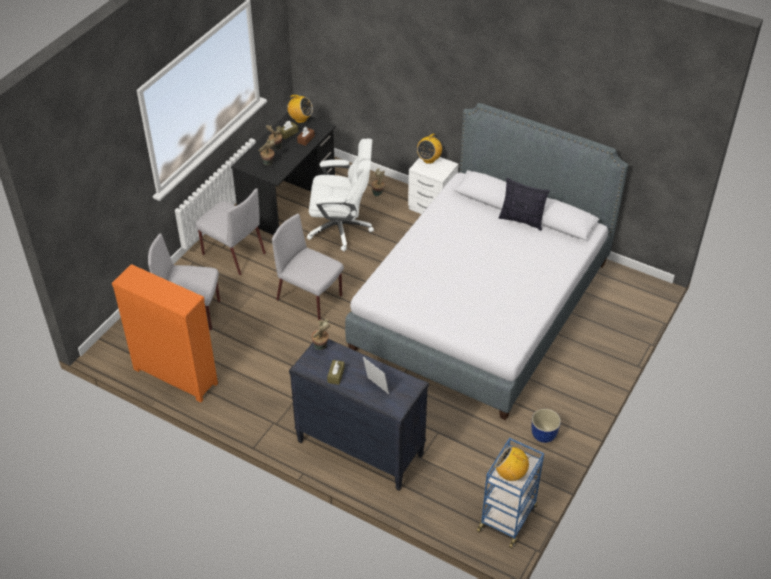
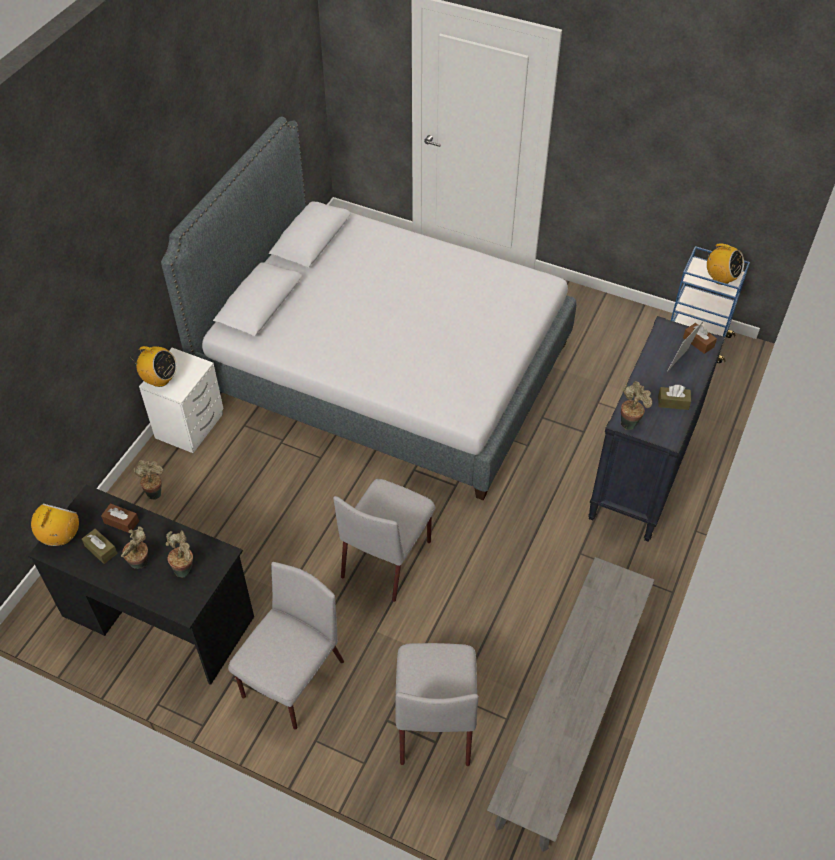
camera: 95 degrees left, 5 degrees up
orange dresser [112,264,218,402] -> grey bench [487,557,655,852]
white office chair [307,138,374,251] -> none
radio [495,447,531,481] -> radio turned 75 degrees counterclockwise [707,244,744,285]
pillow [498,178,550,230] -> none
planter [531,409,561,443] -> none
none -> brown tissue box [683,323,717,354]

